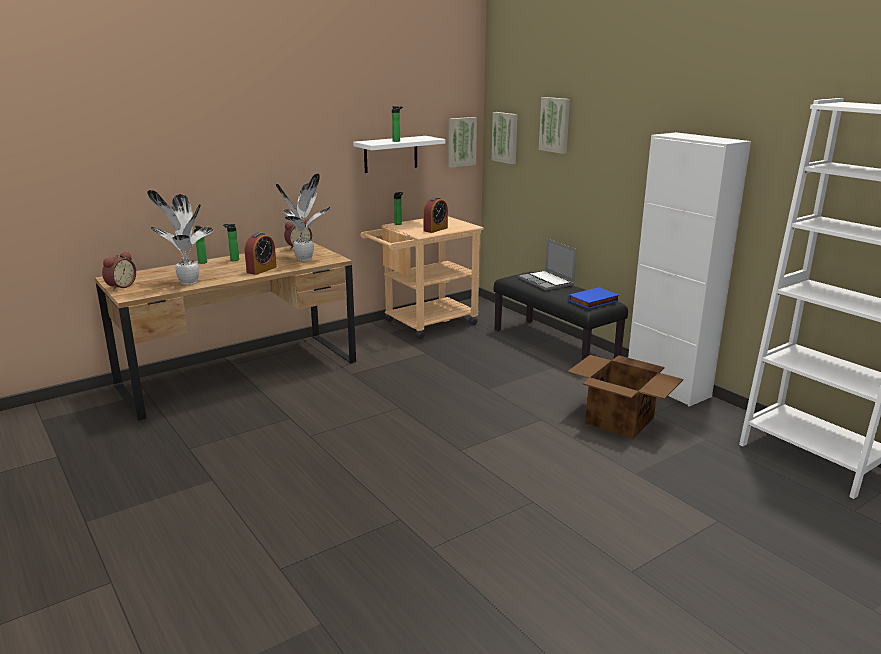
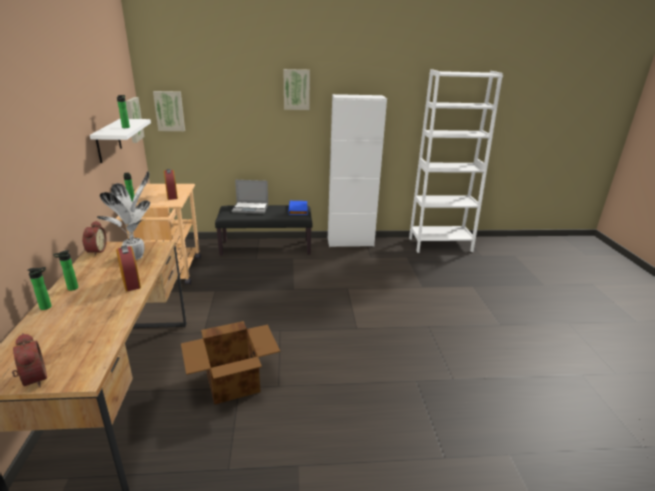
camera: 60 degrees left, 5 degrees up
potted plant [147,190,213,285] -> none
picture [539,97,570,154] -> picture moved to [284,69,310,110]
cardboard box [567,355,683,439] -> cardboard box moved to [181,321,280,405]

